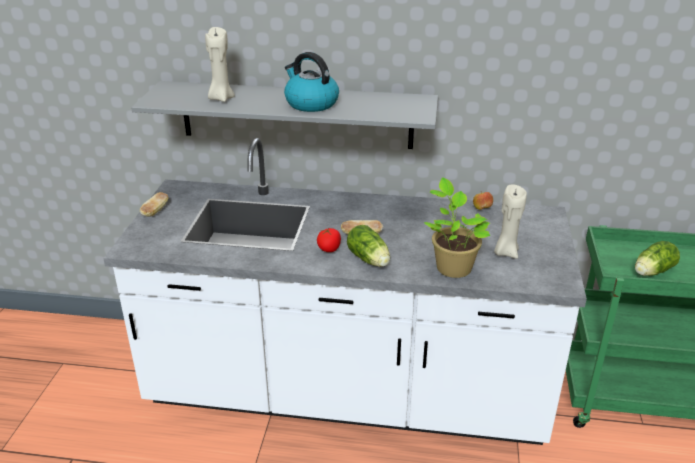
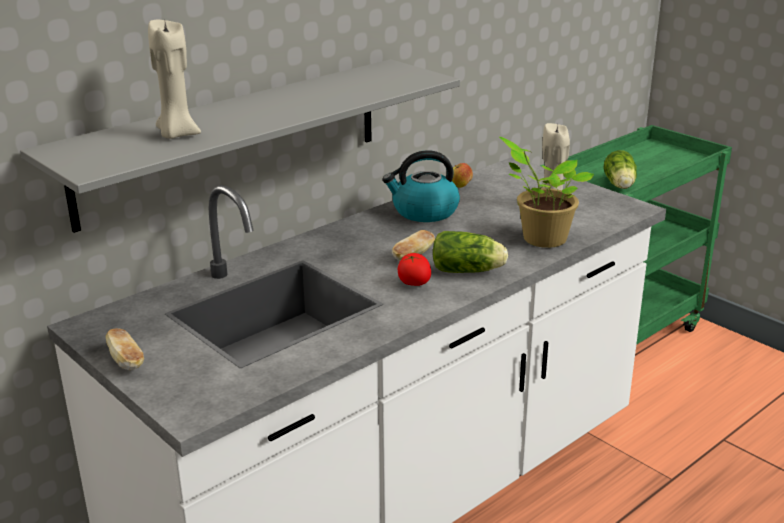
camera: 50 degrees left, 5 degrees down
kettle [284,52,339,112] -> kettle moved to [382,150,460,222]

